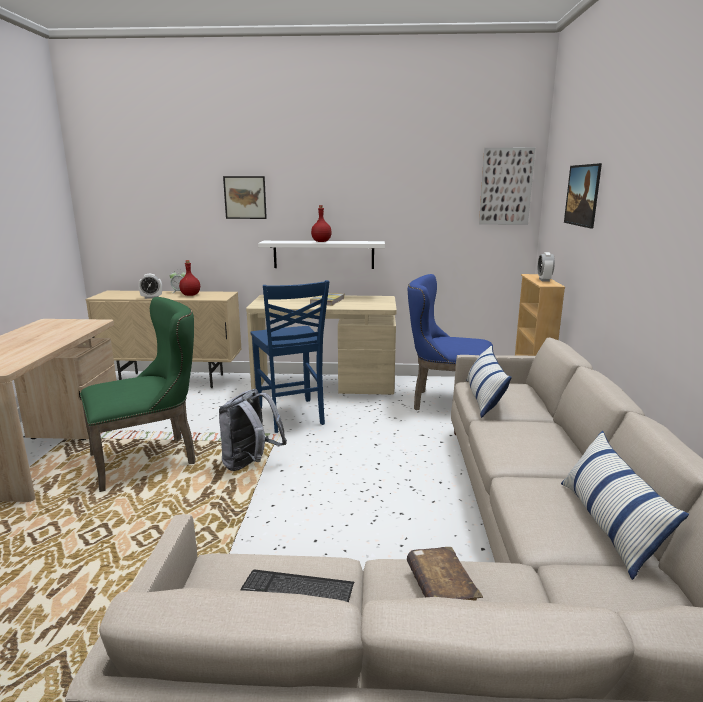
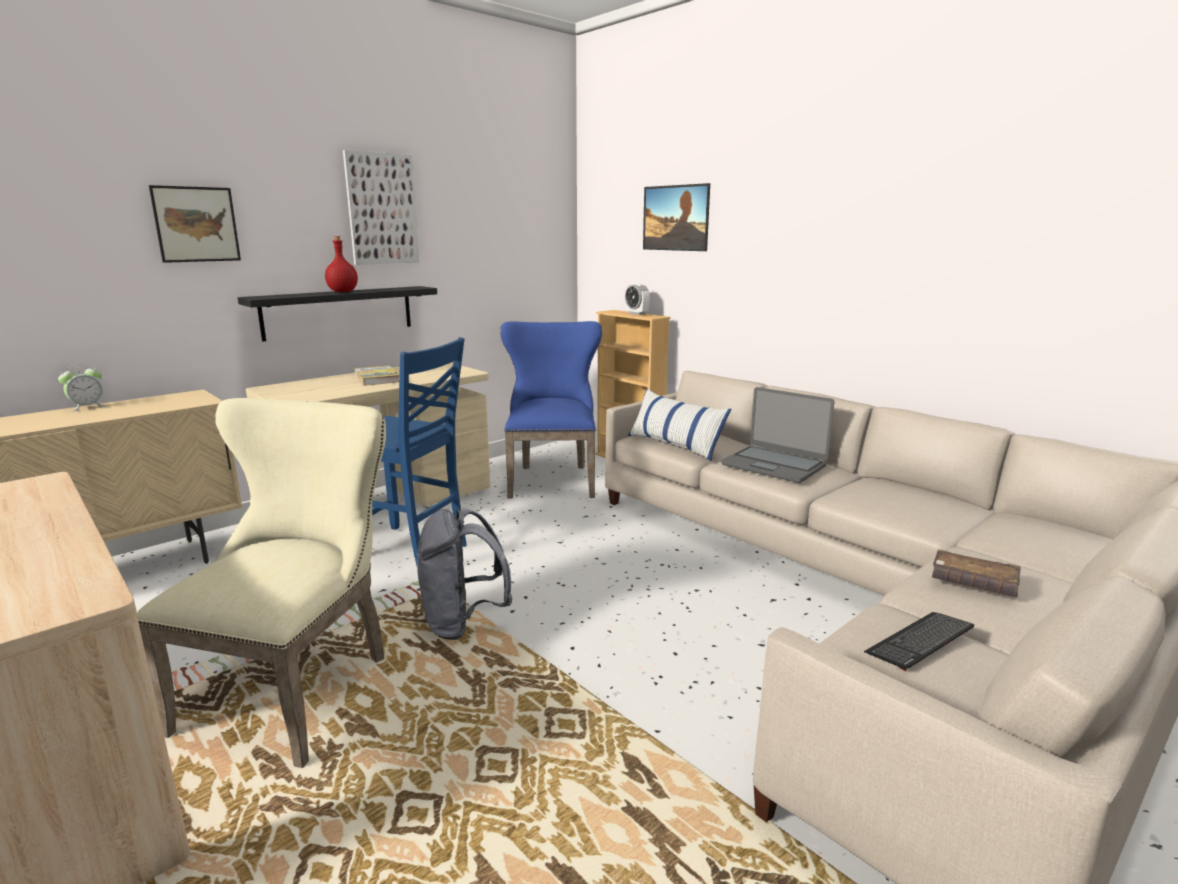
camera: 45 degrees left, 0 degrees up
green chair [80,297,195,492] -> beige chair [137,398,386,768]
alarm clock [138,274,162,299] -> none
red bottle [179,260,200,296] -> none
white shelf [258,241,385,269] -> black shelf [238,286,437,342]
blue chair [408,274,493,410] -> blue chair turned 120 degrees clockwise [500,321,602,499]
picture [479,148,535,225] -> picture moved to [343,150,419,265]
pillow [561,431,689,580] -> none
none -> laptop [721,387,834,483]

